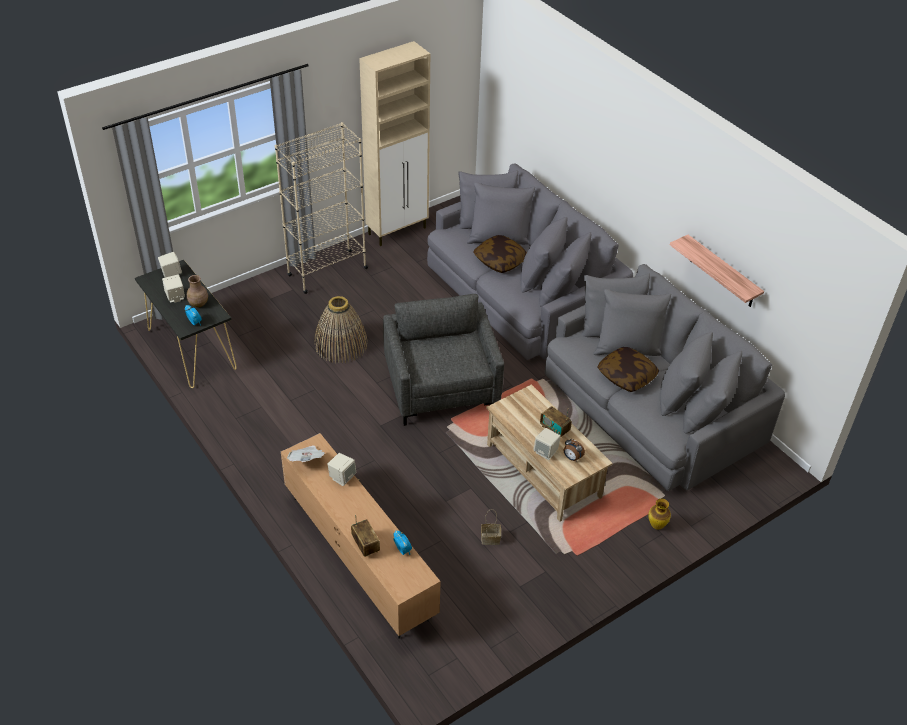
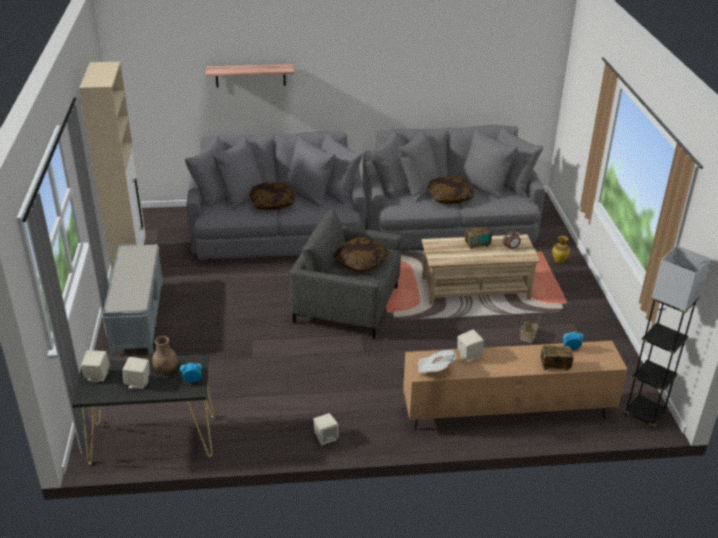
camera: 60 degrees left, 10 degrees down
beige bookcase [275,122,368,294] -> grey bench [102,244,163,357]
basket [314,296,368,363] -> none
beige speaker [533,428,561,460] -> beige speaker moved to [313,413,339,445]
shelf [670,235,764,307] -> shelf moved to [206,64,294,87]
none -> pillow [333,237,389,273]
none -> grey floor lamp [624,245,711,429]

